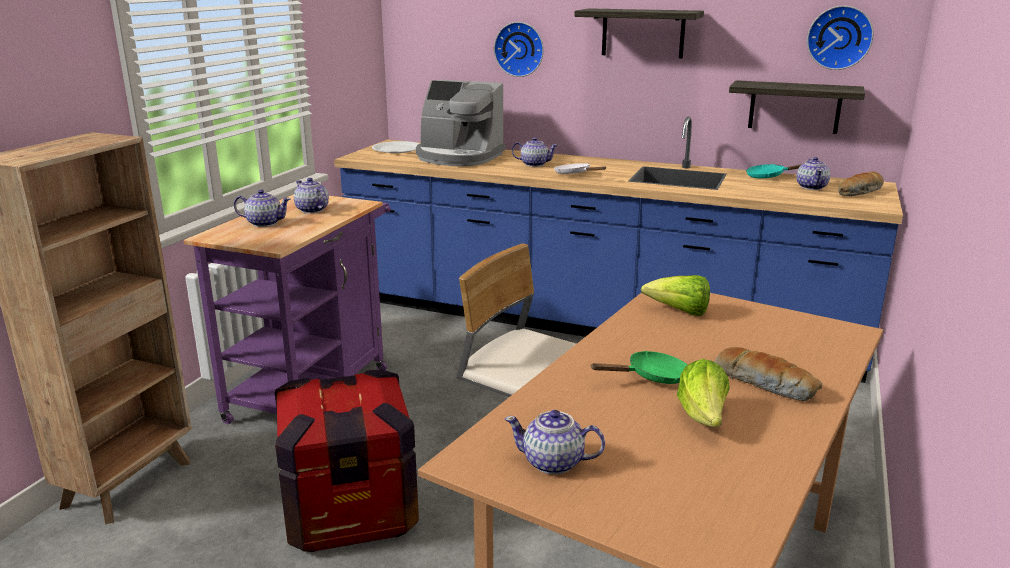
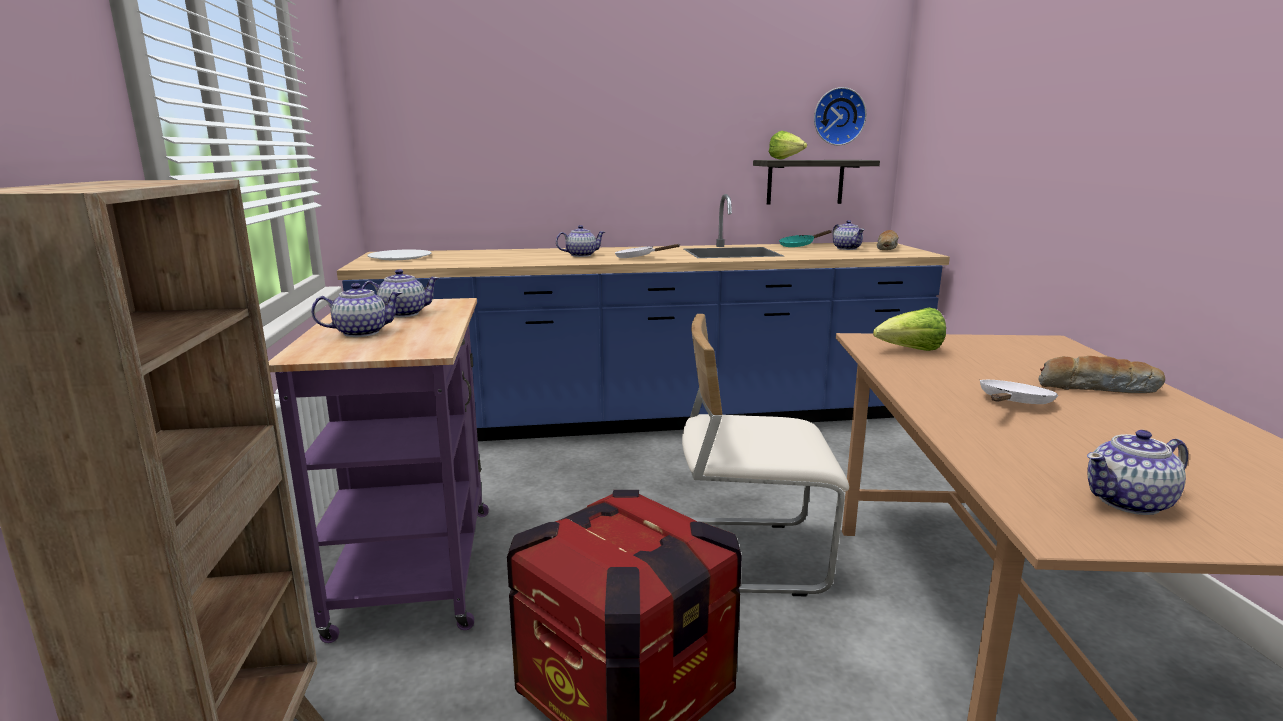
camera: 30 degrees left, 5 degrees down
teapot [294,178,329,213] -> teapot turned 135 degrees clockwise [361,269,439,317]
coffee machine [416,80,505,166] -> none
wall clock [494,22,544,77] -> none
shelf [574,8,704,58] -> none
green frying pan [590,351,688,384] -> white frying pan [980,380,1058,404]
lettuce [677,359,730,427] -> lettuce moved to [769,131,807,160]

